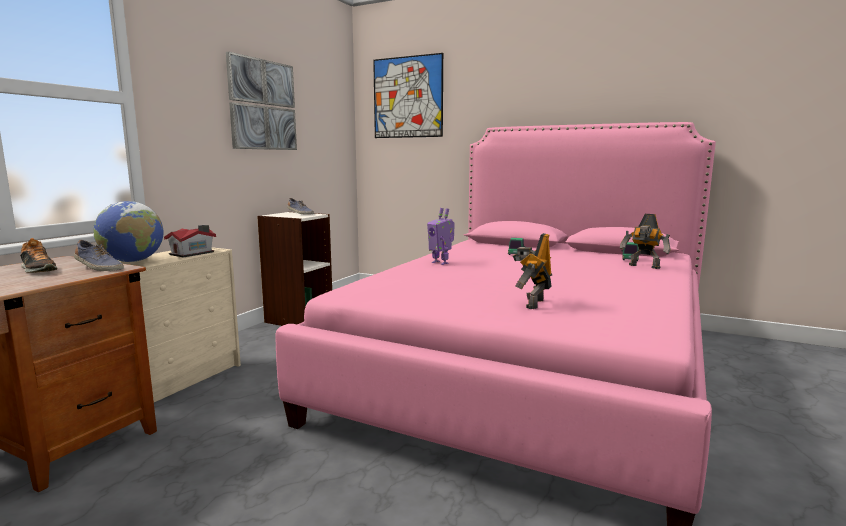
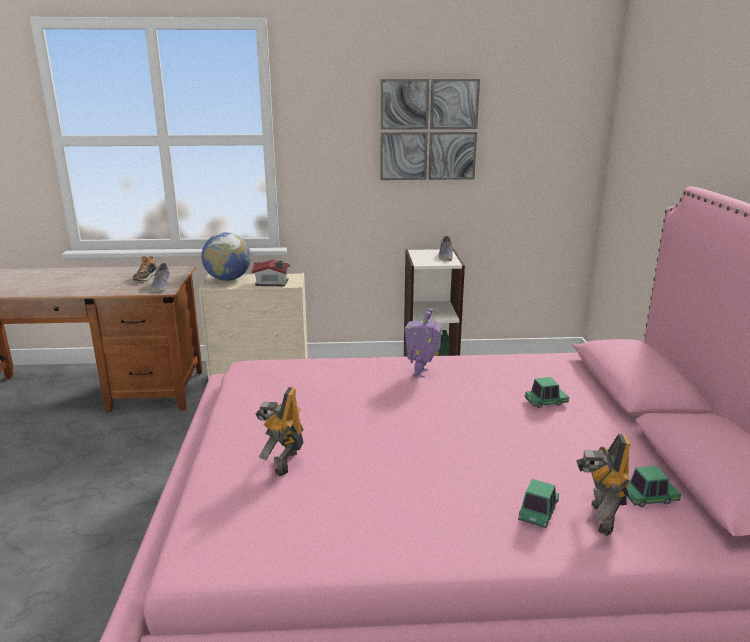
camera: 60 degrees right, 10 degrees up
picture [373,53,443,138] -> none
toy robot [513,233,552,309] -> toy robot turned 75 degrees counterclockwise [255,387,304,476]
none -> toy car [518,479,559,528]

